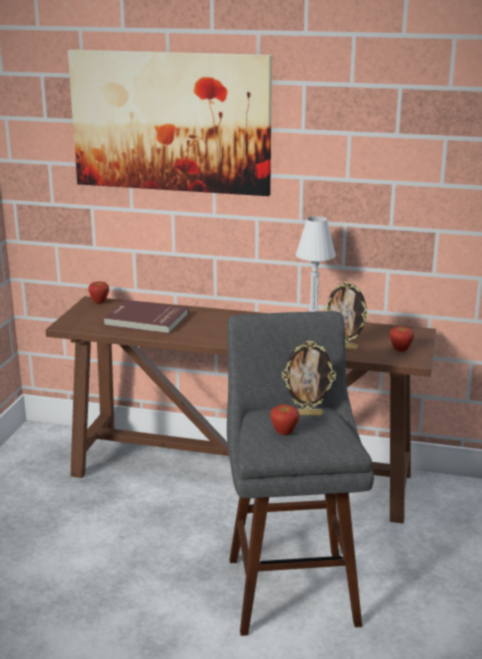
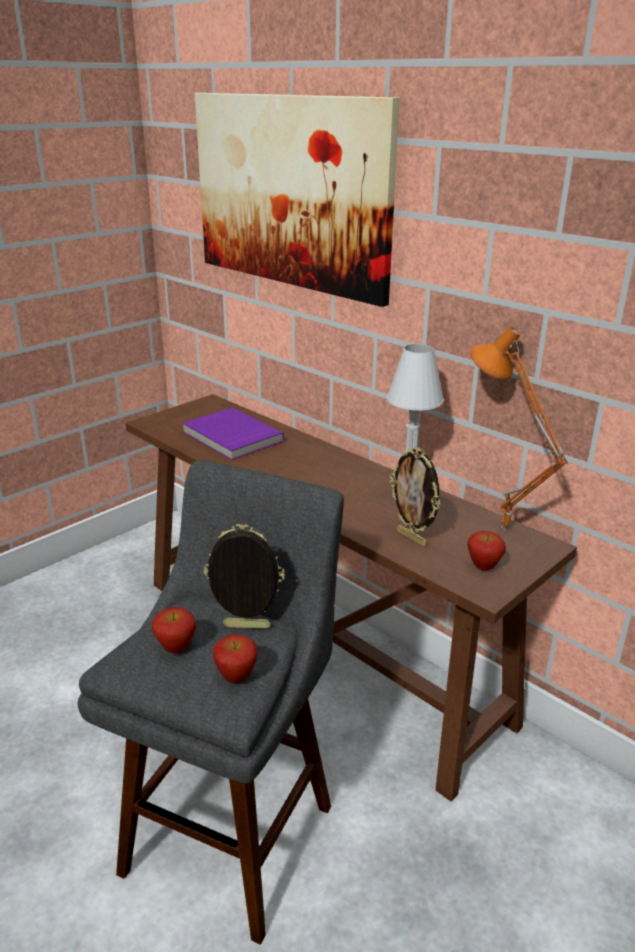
camera: 30 degrees right, 5 degrees up
apple [88,282,109,304] -> apple moved to [213,634,257,683]
red book [103,300,189,334] -> purple book [182,408,284,460]
picture frame [282,341,336,416] -> picture frame turned 150 degrees clockwise [204,524,285,629]
none -> orange table lamp [470,326,568,531]

